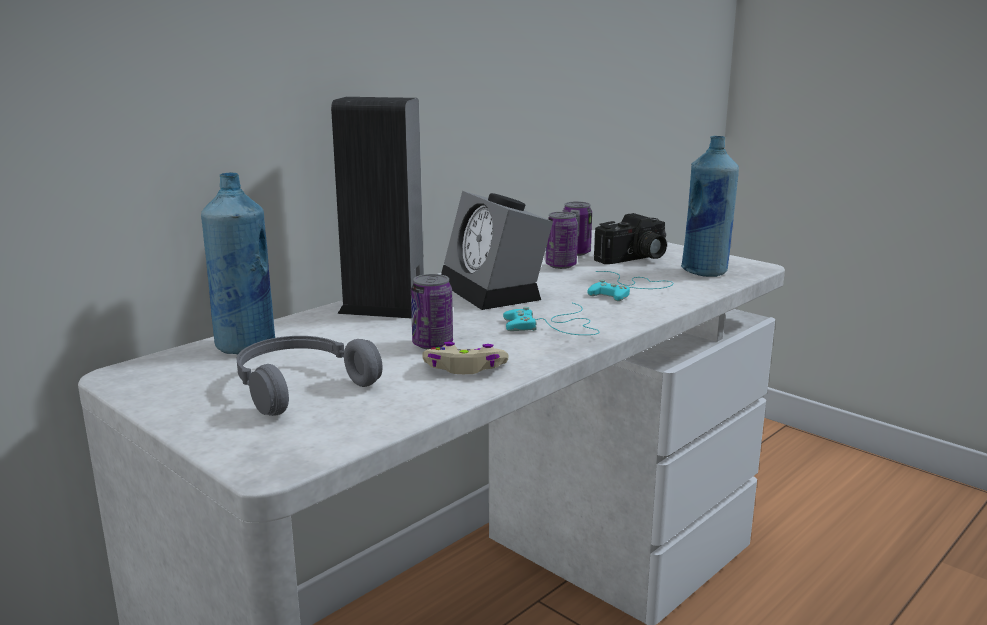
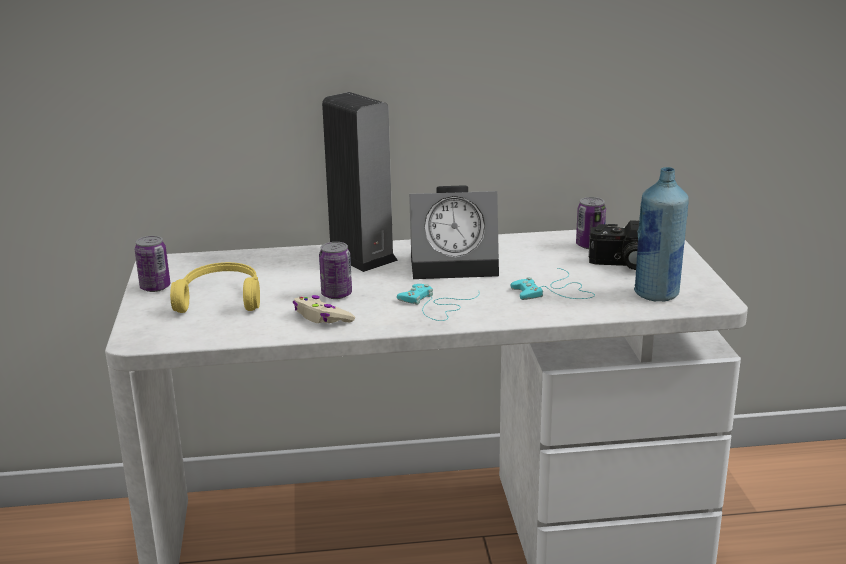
camera: 40 degrees right, 5 degrees up
blue bottle [201,172,275,354] -> none
grey headphones [237,336,383,416] -> yellow headphones [170,262,260,313]
alarm clock [441,191,553,310] -> alarm clock turned 105 degrees counterclockwise [409,185,499,279]
can [546,212,578,269] -> can moved to [135,236,170,292]

